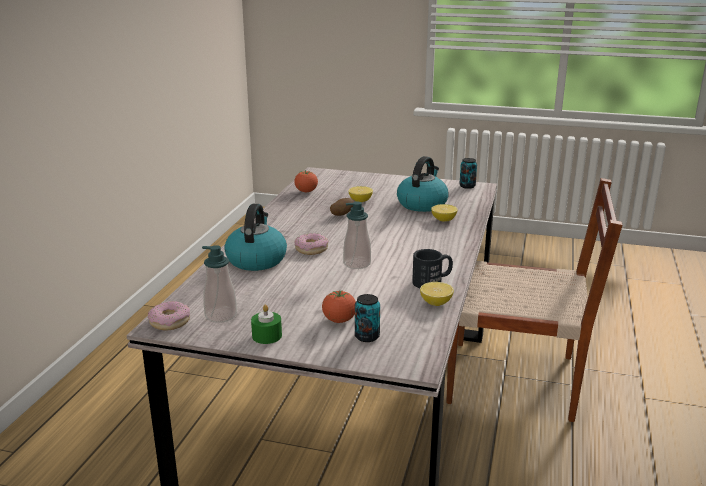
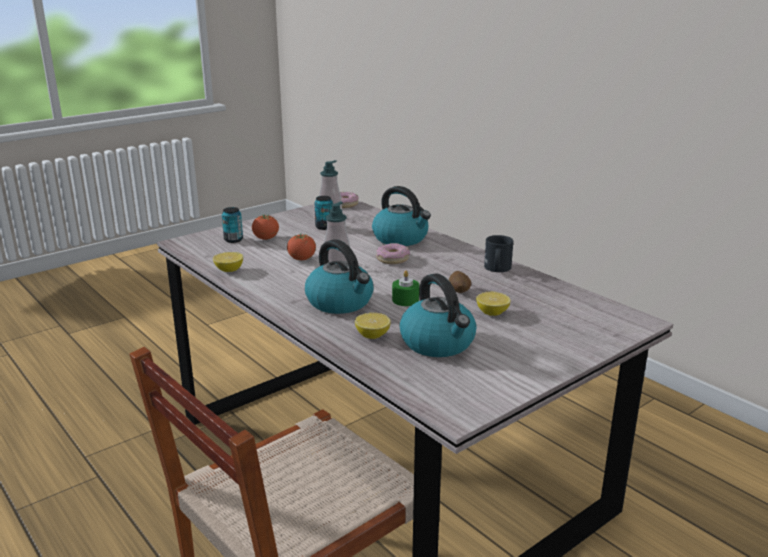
camera: 125 degrees right, 0 degrees up
green candle [251,304,282,344] -> green candle moved to [392,271,419,306]
tomato [294,171,318,192] -> tomato moved to [287,234,316,261]
black mug [412,249,453,288] -> black mug moved to [484,235,513,272]
can [459,158,477,189] -> can moved to [315,196,333,230]
none -> kettle [305,239,373,314]

